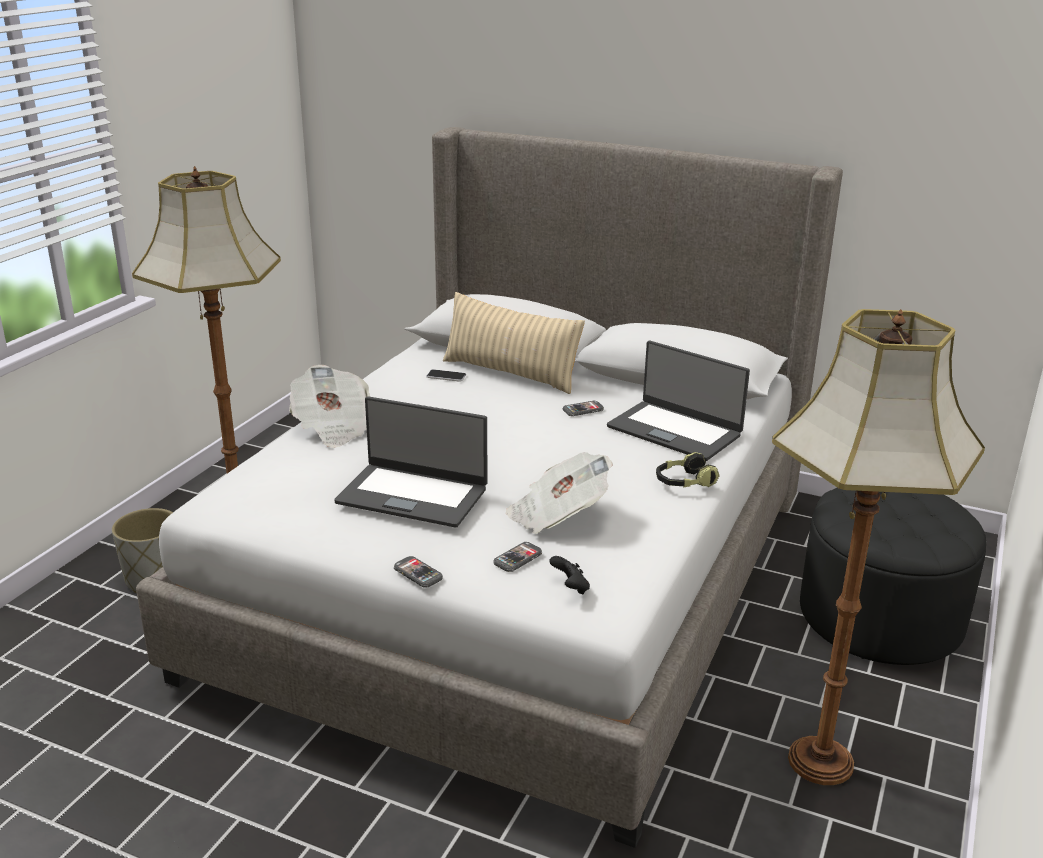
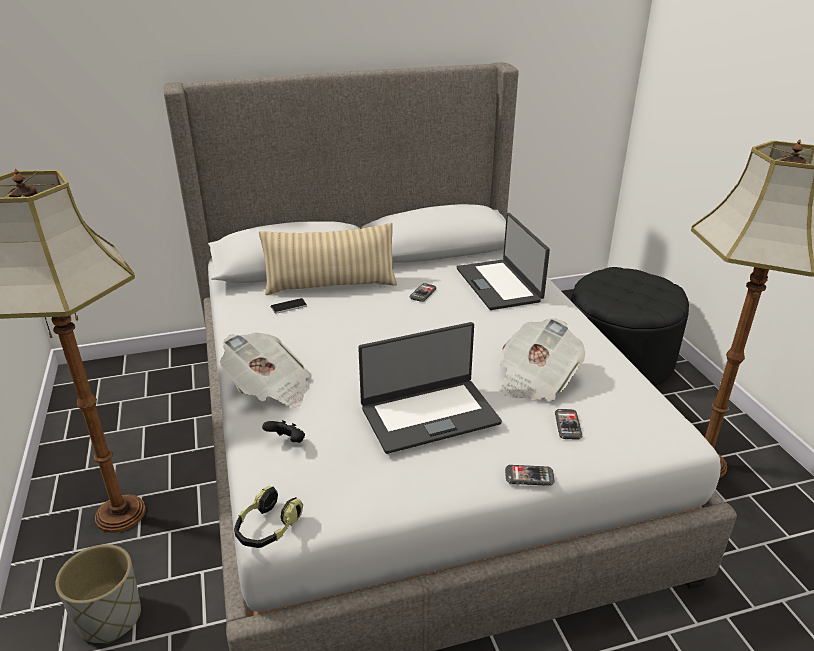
camera: 40 degrees left, 5 degrees up
black game controller [549,556,590,594] -> black game controller moved to [262,420,305,443]
laptop [607,341,750,461] -> laptop turned 75 degrees clockwise [457,213,550,310]
headphones [656,452,720,488] -> headphones moved to [234,486,303,548]

